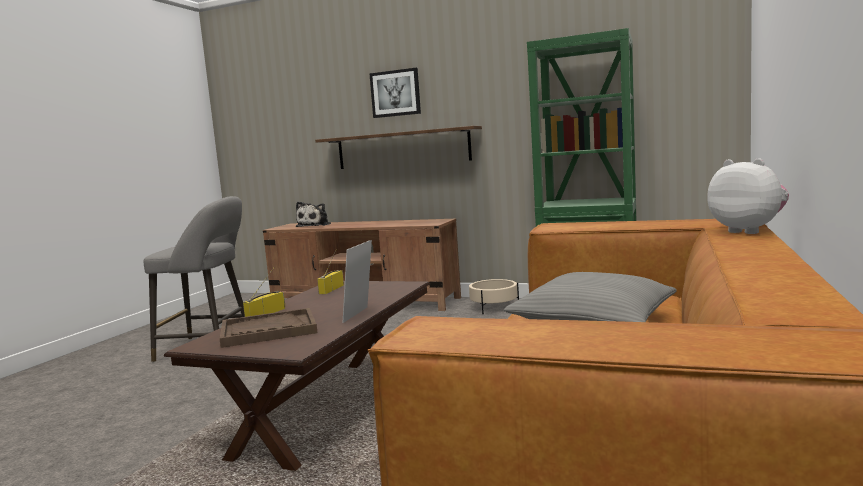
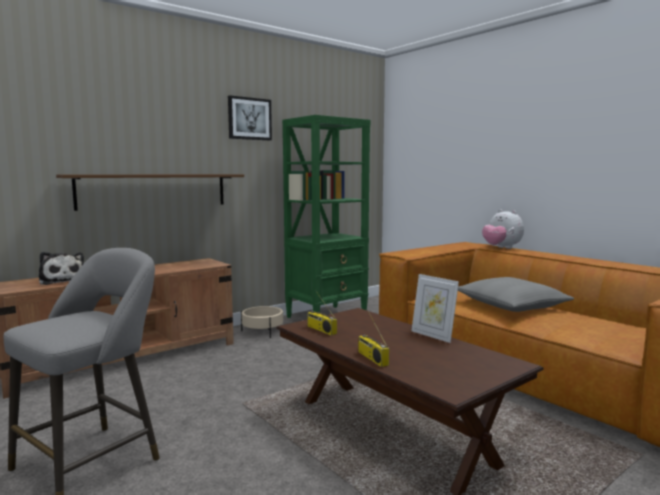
camera: 60 degrees left, 0 degrees up
brown tray [220,308,317,348] -> none
picture [370,68,421,118] -> picture moved to [228,95,272,140]
plush toy [707,158,789,234] -> plush toy turned 120 degrees counterclockwise [482,209,524,249]

